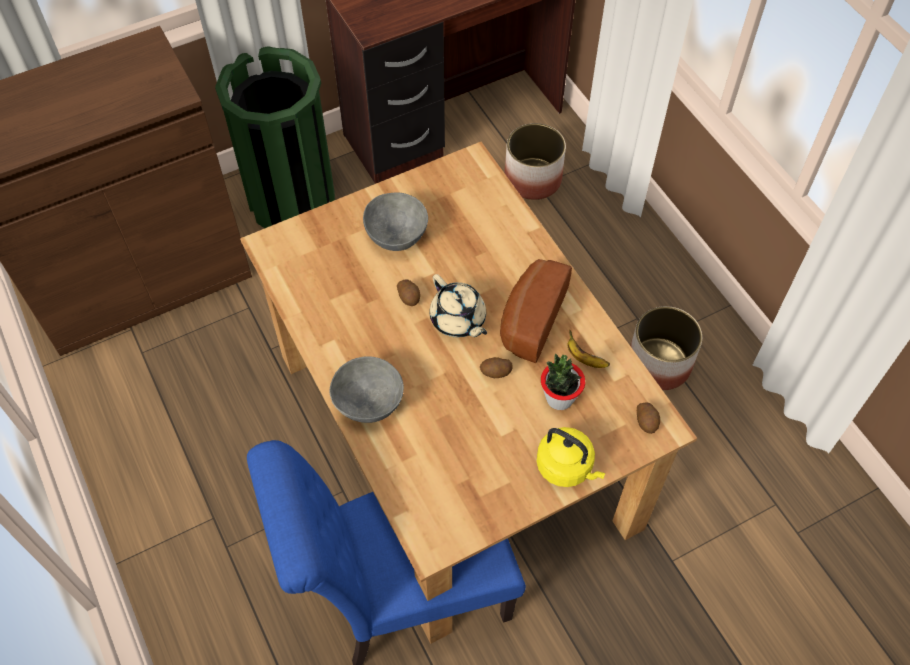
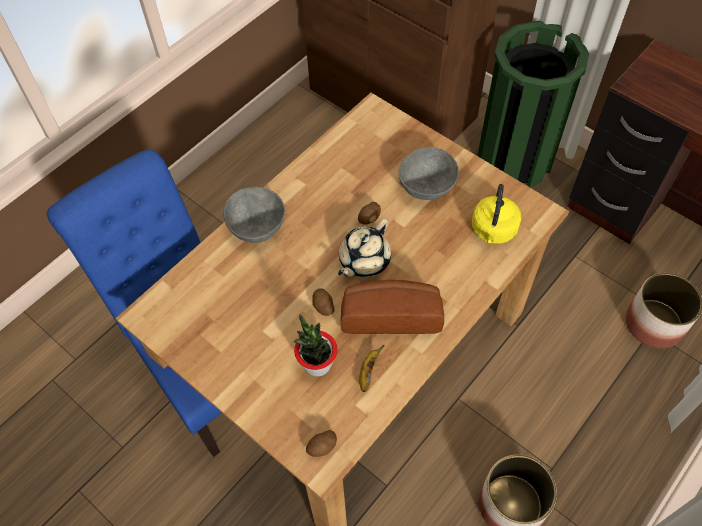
camera: 70 degrees right, 0 degrees up
yellow kettle [537,427,606,487] -> yellow kettle moved to [472,184,521,244]

